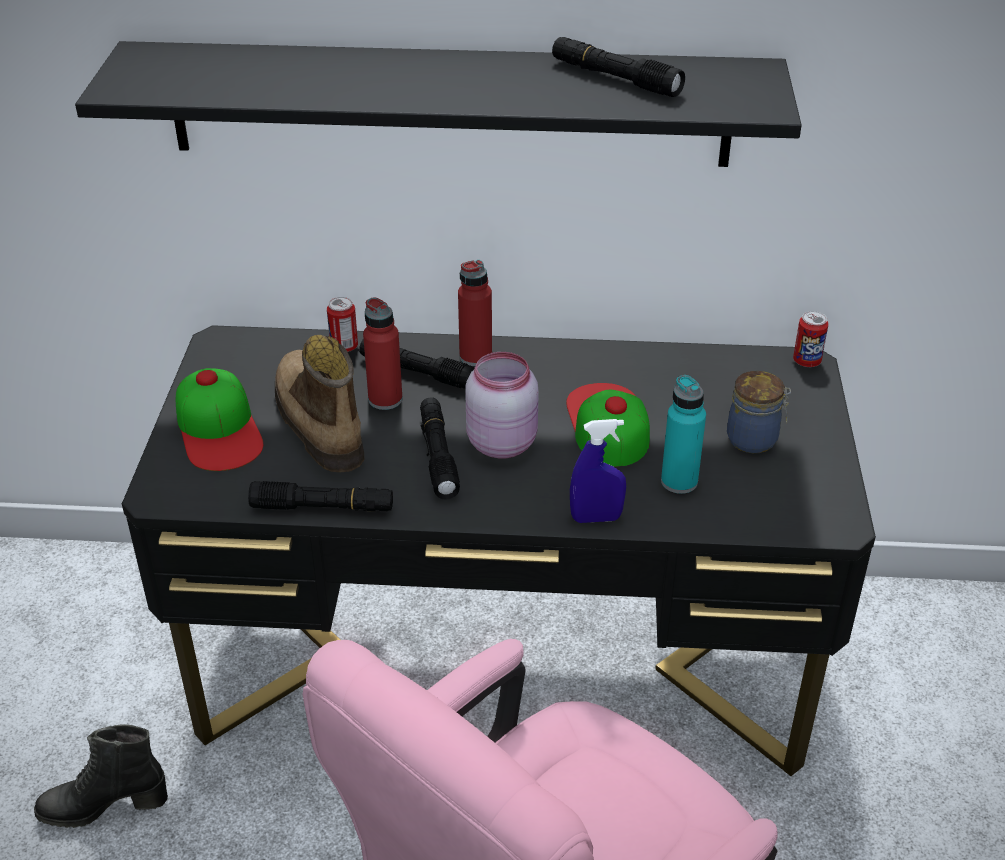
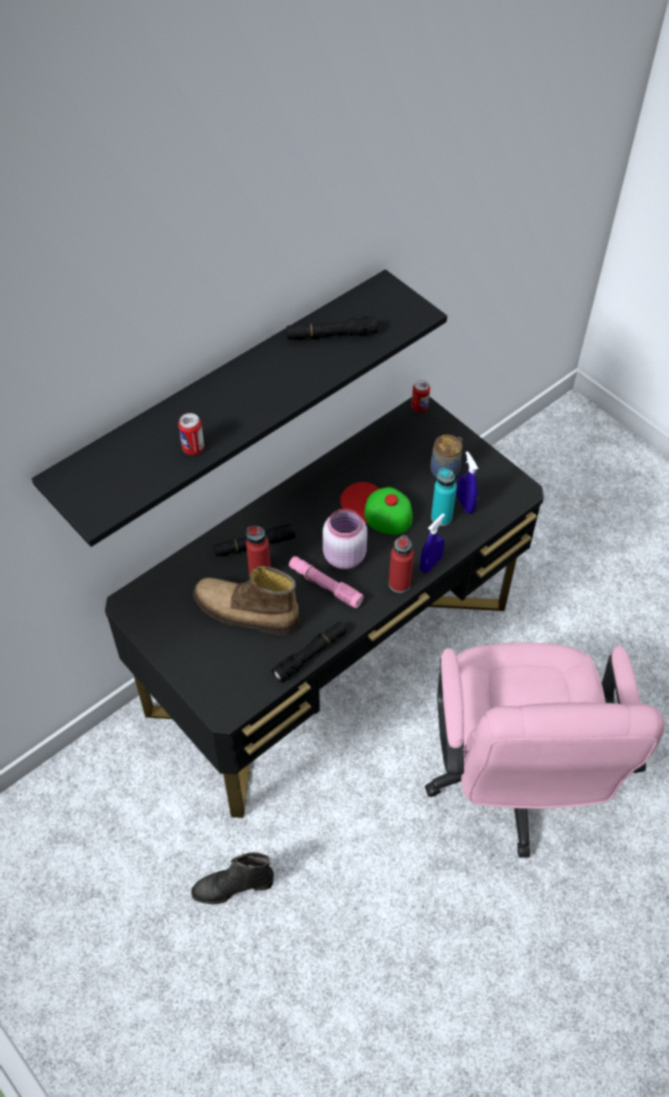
camera: 45 degrees left, 15 degrees up
black boot [34,724,168,828] -> black boot turned 45 degrees clockwise [191,852,274,905]
cap [176,368,263,471] -> none
can [327,297,358,352] -> can moved to [178,413,204,455]
black flashlight [420,397,460,500] -> pink flashlight [289,556,364,608]
red bottle [458,260,492,366] -> red bottle moved to [389,535,414,593]
none -> blue spray bottle [457,451,478,514]

